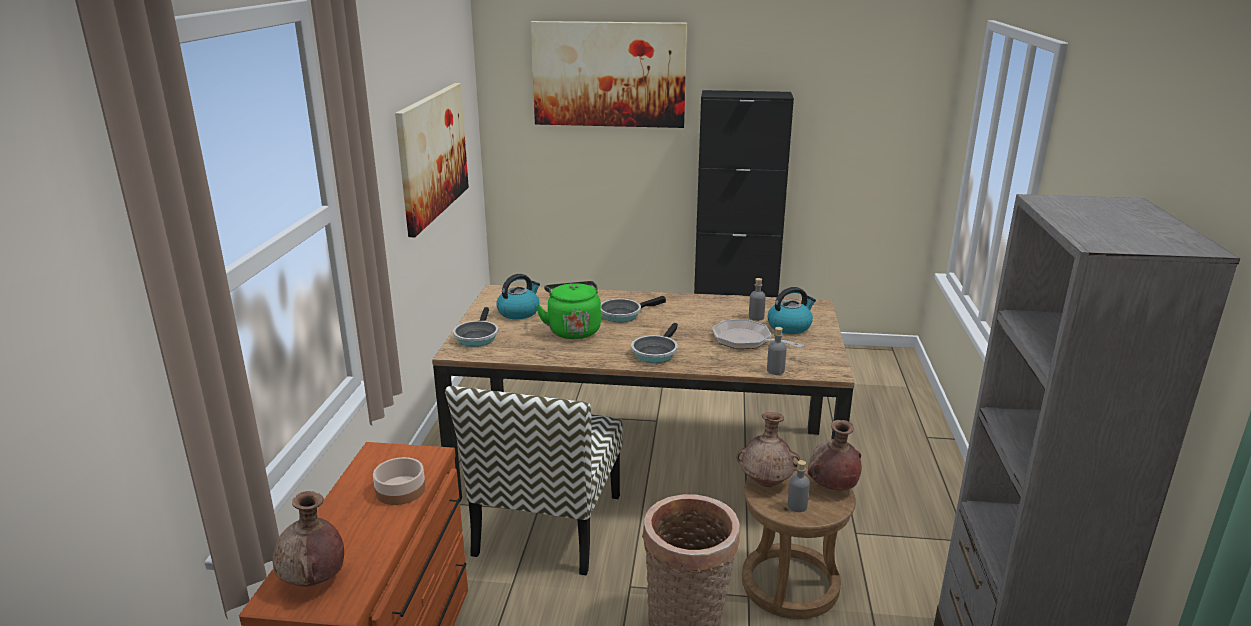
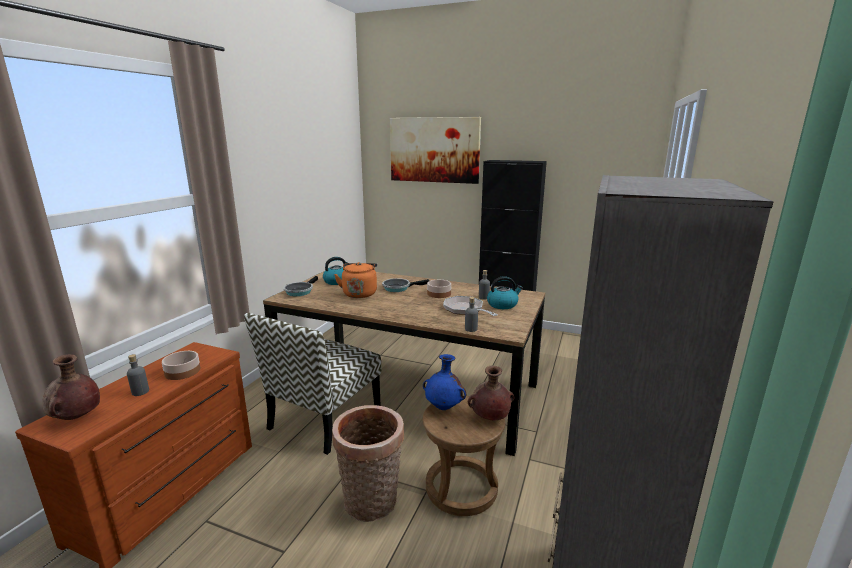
camera: 15 degrees right, 5 degrees down
picture [395,83,469,237] -> none
green kettle [536,281,601,339] -> orange kettle [334,262,377,298]
frying pan [631,323,678,363] -> none
brown vase [736,412,800,487] -> blue vase [423,354,466,410]
grey bottle [788,460,810,512] -> grey bottle moved to [127,354,149,396]
none -> bowl [427,280,451,298]

